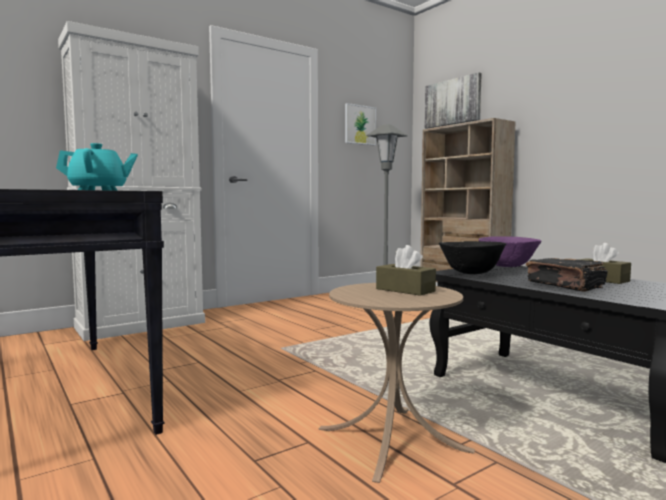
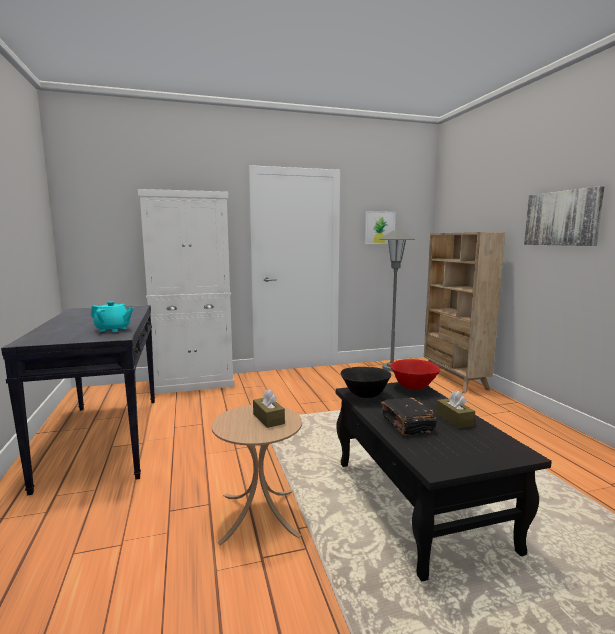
camera: 20 degrees right, 5 degrees up
picture [424,72,482,129] -> picture moved to [524,186,604,246]
purple bowl [479,236,542,267] -> red bowl [390,359,440,390]

